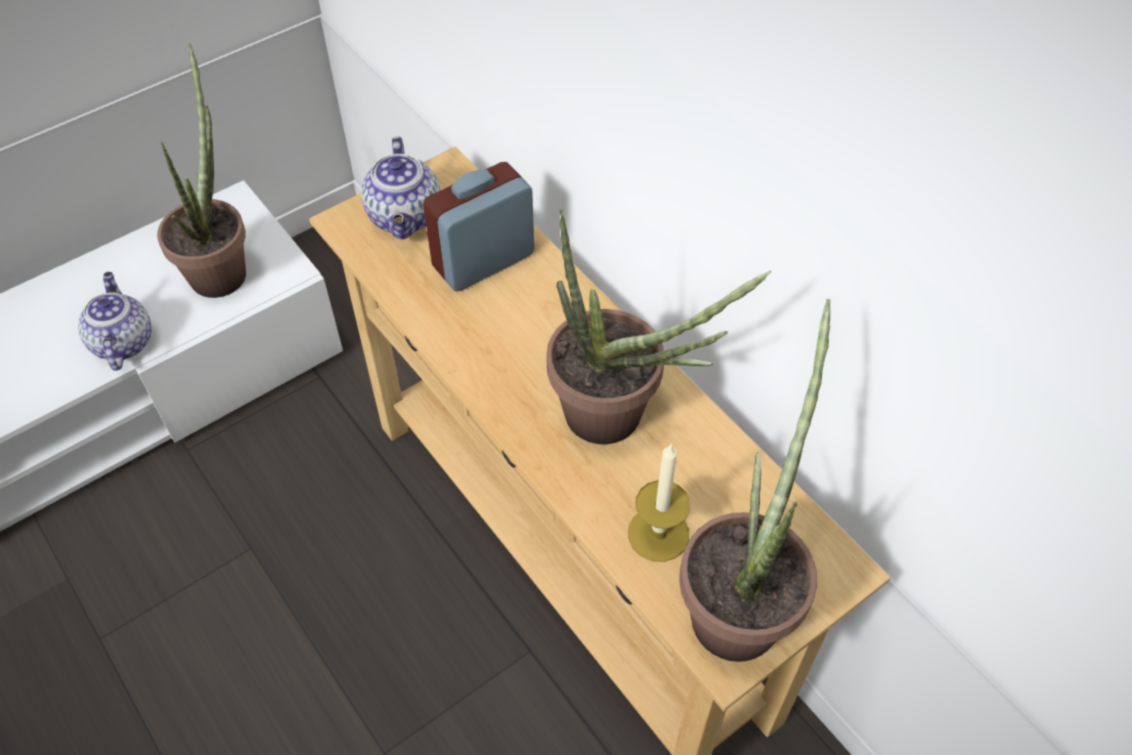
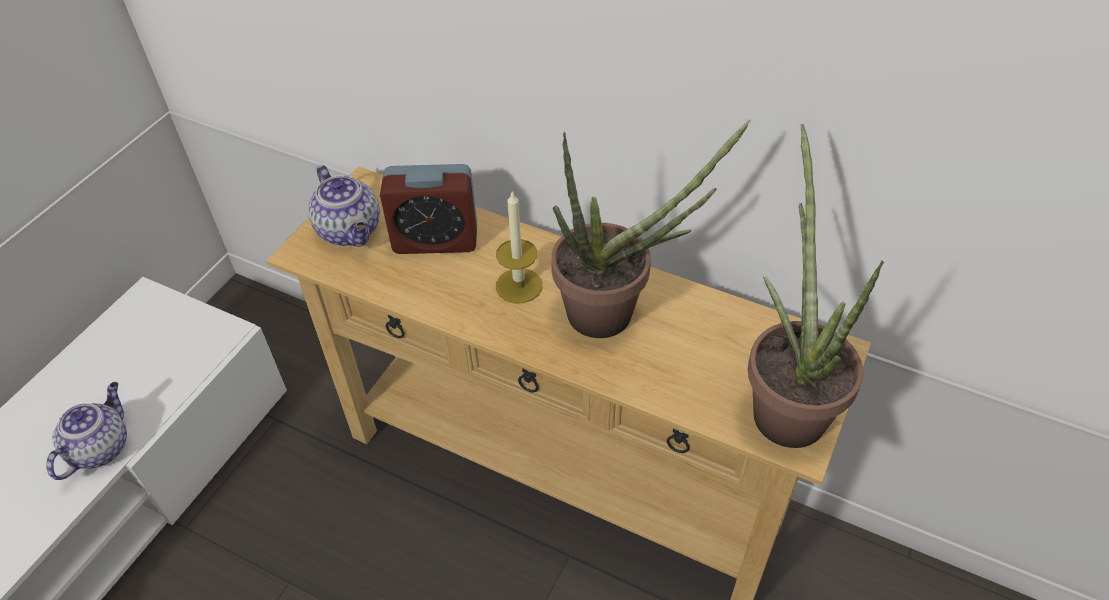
camera: 25 degrees left, 5 degrees down
teapot [78,272,152,371] -> teapot turned 60 degrees clockwise [46,382,127,480]
potted plant [157,43,246,298] -> none
alarm clock [423,162,534,292] -> alarm clock turned 120 degrees counterclockwise [380,164,477,254]
candle [628,443,690,562] -> candle moved to [496,190,542,304]

